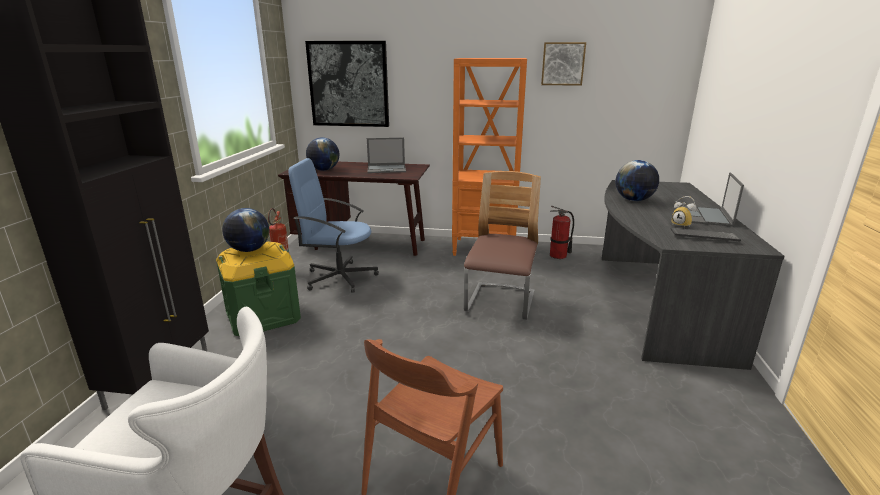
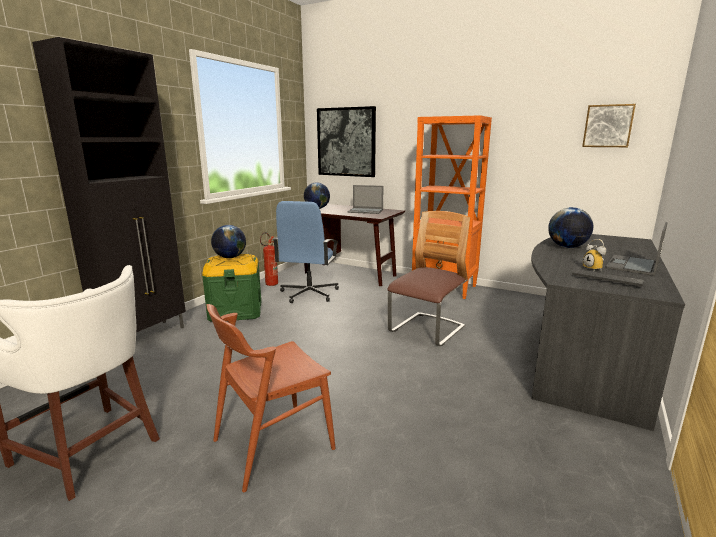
camera: 20 degrees right, 5 degrees down
blue office chair [288,158,379,293] -> blue office chair turned 105 degrees counterclockwise [273,201,339,303]
picture [541,42,586,86] -> picture moved to [582,104,636,147]
fire extinguisher [550,206,574,259] -> none

